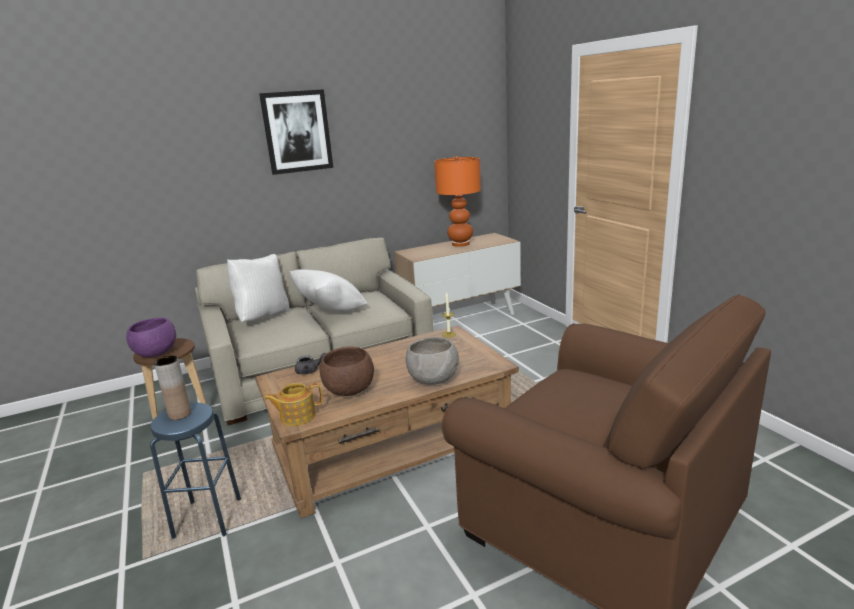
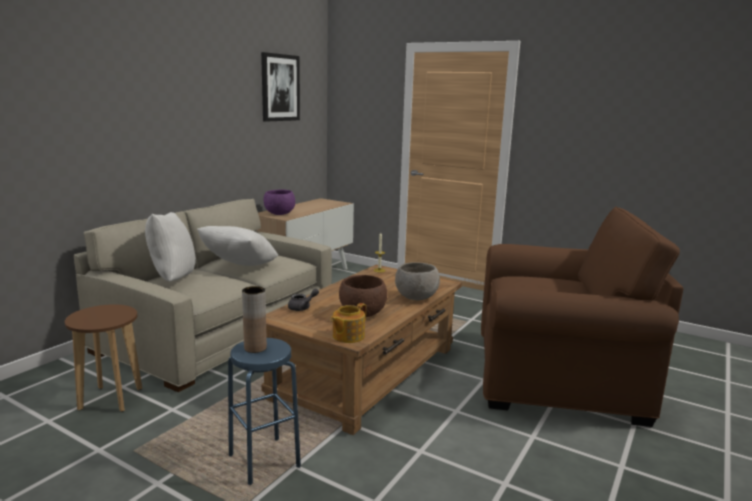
camera: 35 degrees left, 5 degrees down
purple bowl [126,317,176,357] -> purple bowl moved to [264,189,295,215]
picture [259,89,333,175] -> picture moved to [261,52,300,122]
orange table lamp [434,156,481,247] -> none

